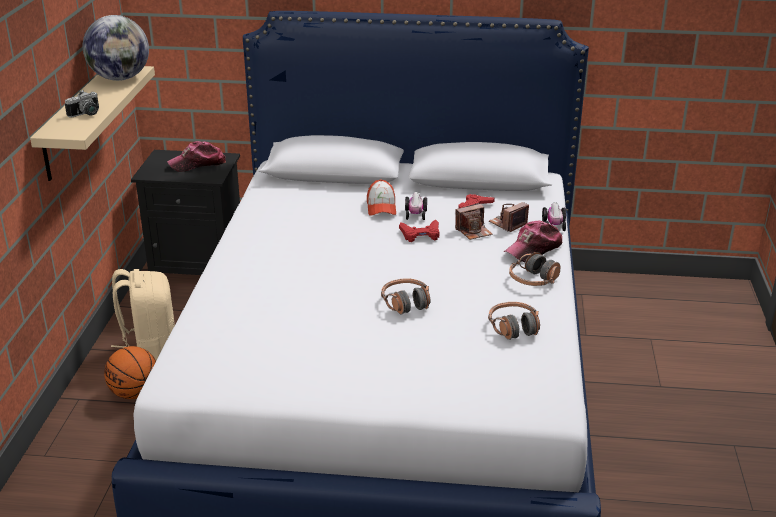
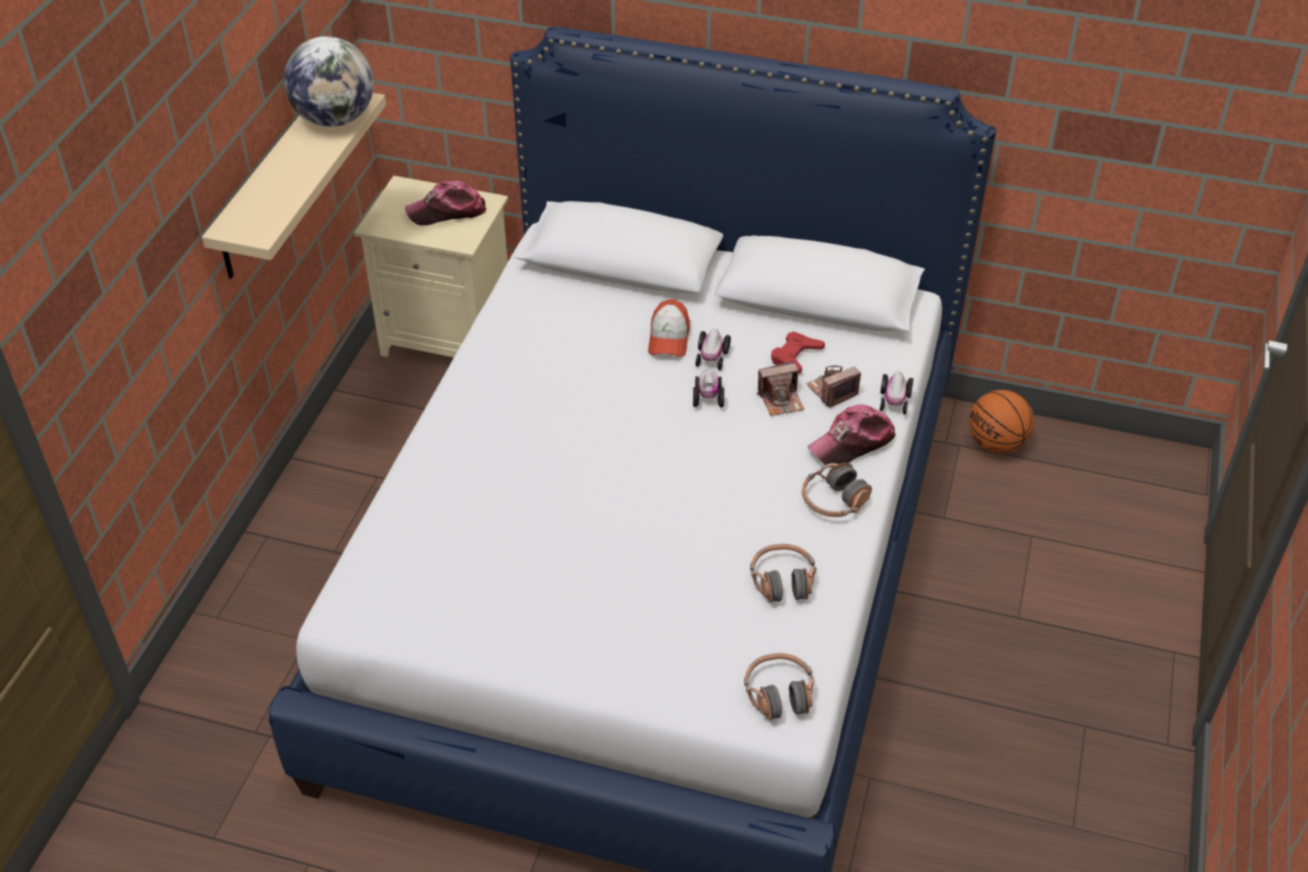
camera: 10 degrees right, 15 degrees up
camera [65,90,99,118] -> none
basketball [104,346,156,399] -> basketball moved to [969,390,1034,453]
beige backpack [111,269,175,360] -> none
black nightstand [131,150,240,275] -> beige nightstand [354,176,508,357]
headphones [381,278,430,315] -> headphones moved to [744,653,814,721]
red game controller [399,220,439,242] -> toy car [693,371,724,407]

